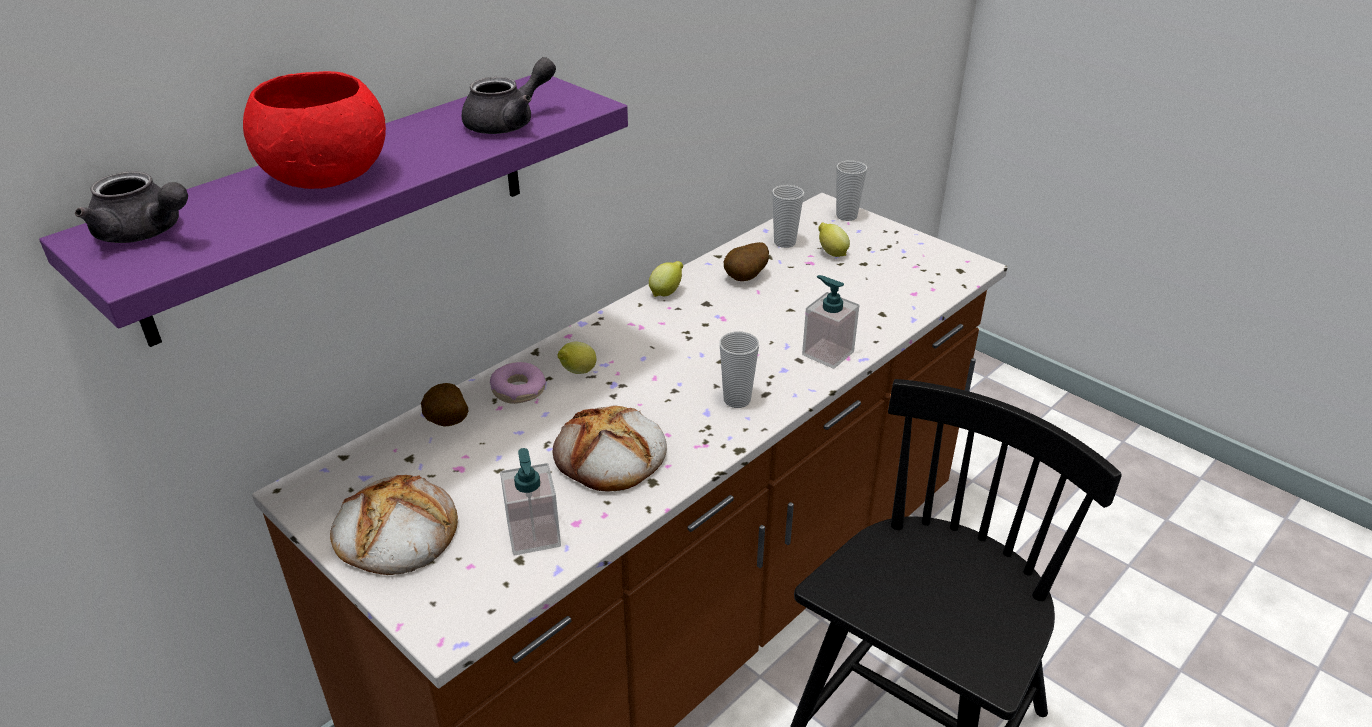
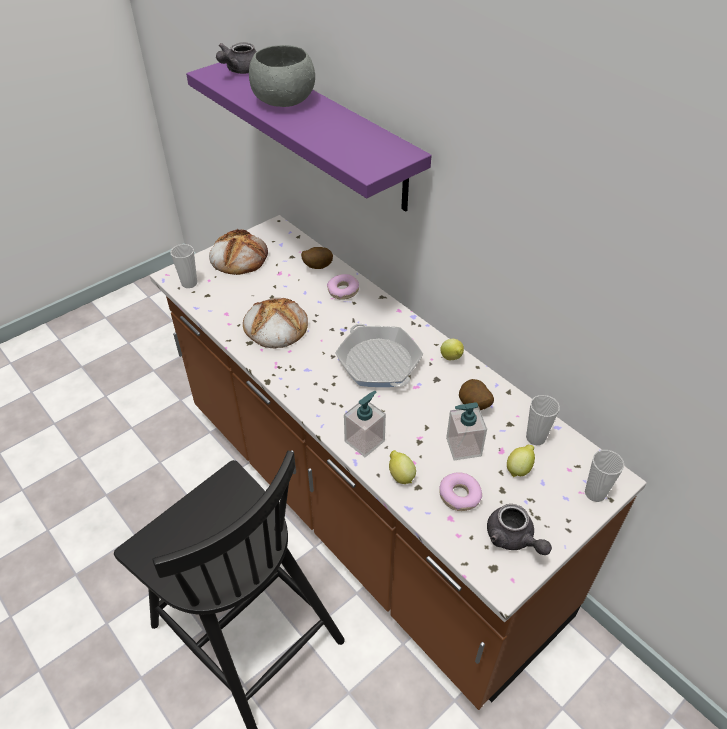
camera: 95 degrees right, 10 degrees up
red bowl [243,71,386,189] -> grey bowl [249,45,315,107]
grey teapot [462,57,556,134] -> grey teapot moved to [487,504,552,555]
soap dispenser [500,448,561,556] -> soap dispenser moved to [446,402,487,460]
lemon [558,341,596,374] -> lemon moved to [389,450,416,484]
cup [720,331,759,408] -> cup moved to [170,244,197,288]
none -> frying pan [335,324,423,387]
none -> donut [439,472,482,511]

